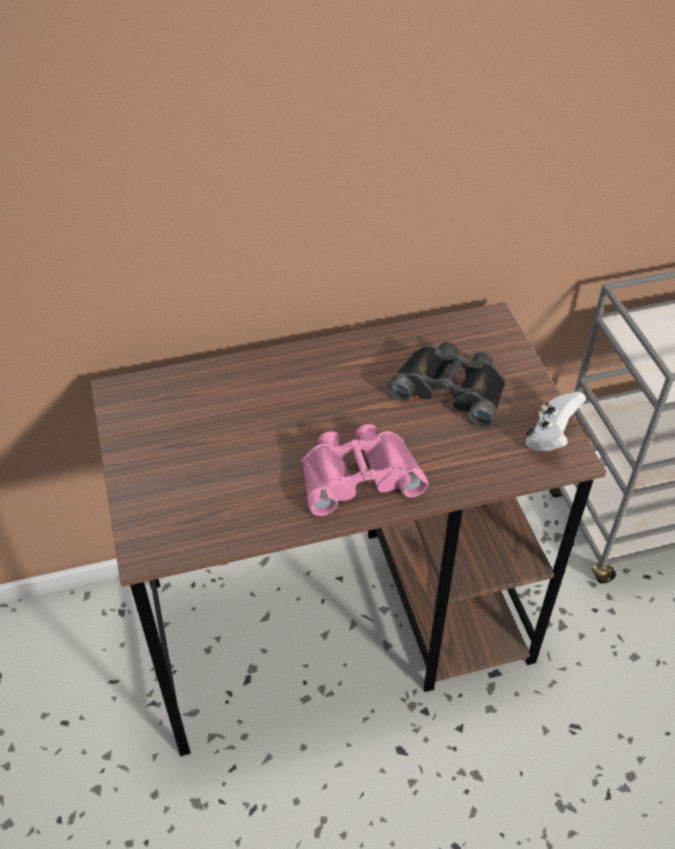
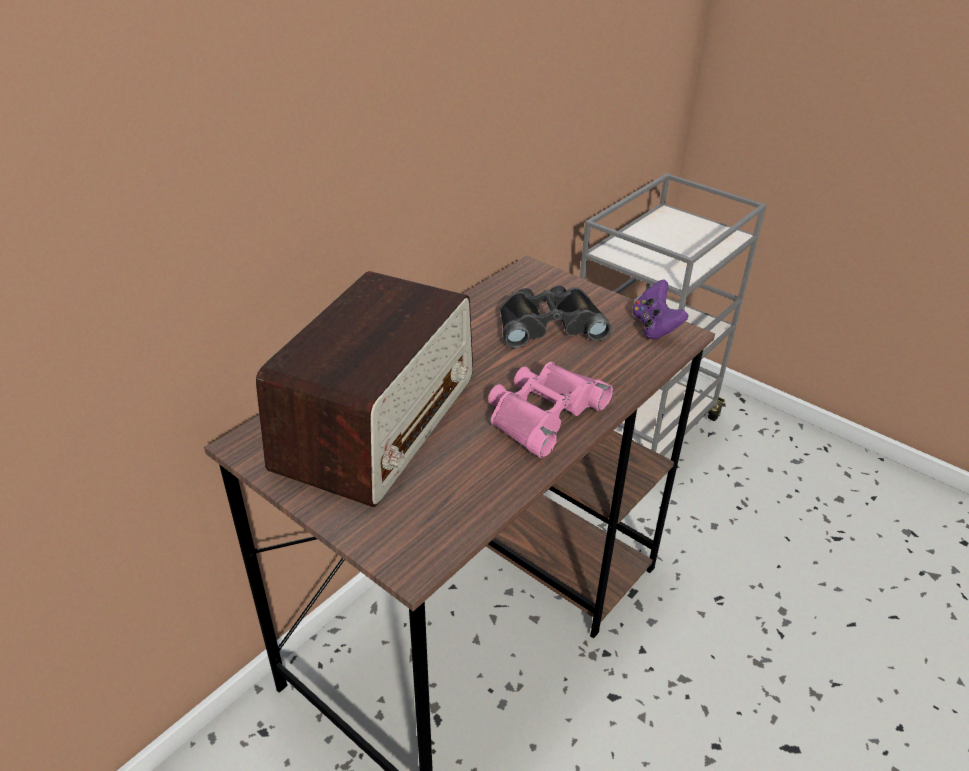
camera: 35 degrees left, 10 degrees down
white game controller [526,391,586,451] -> purple game controller [632,279,688,340]
none -> radio [256,271,473,507]

